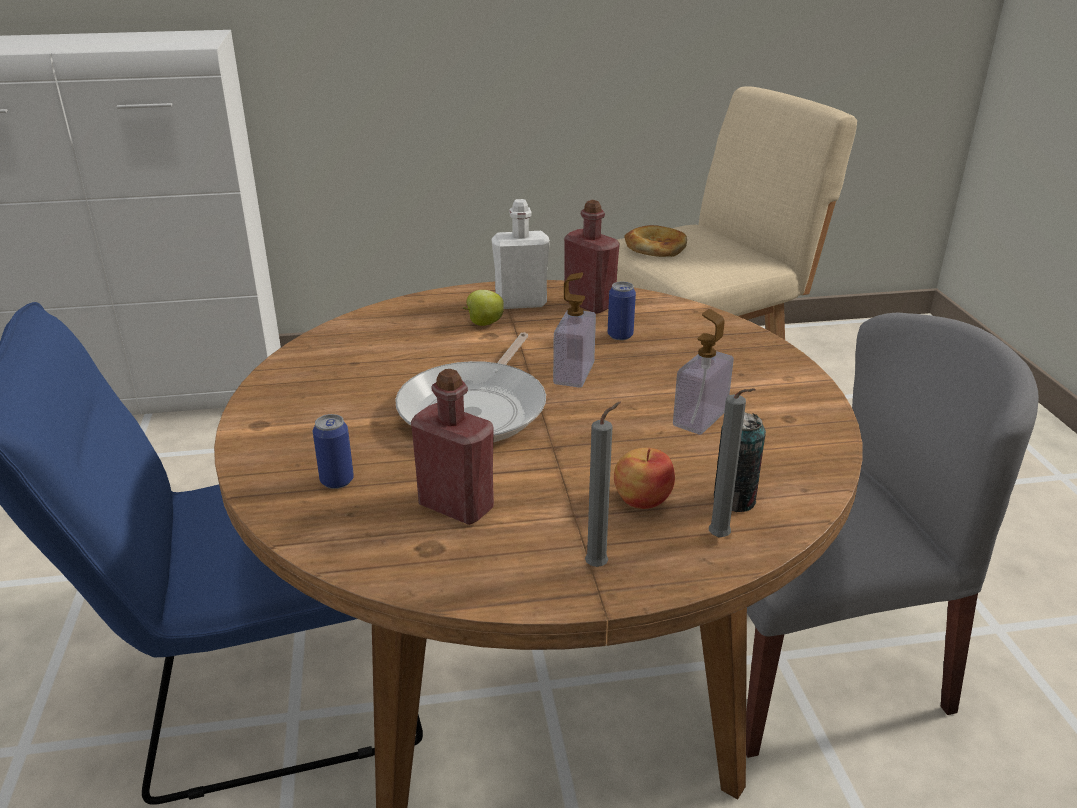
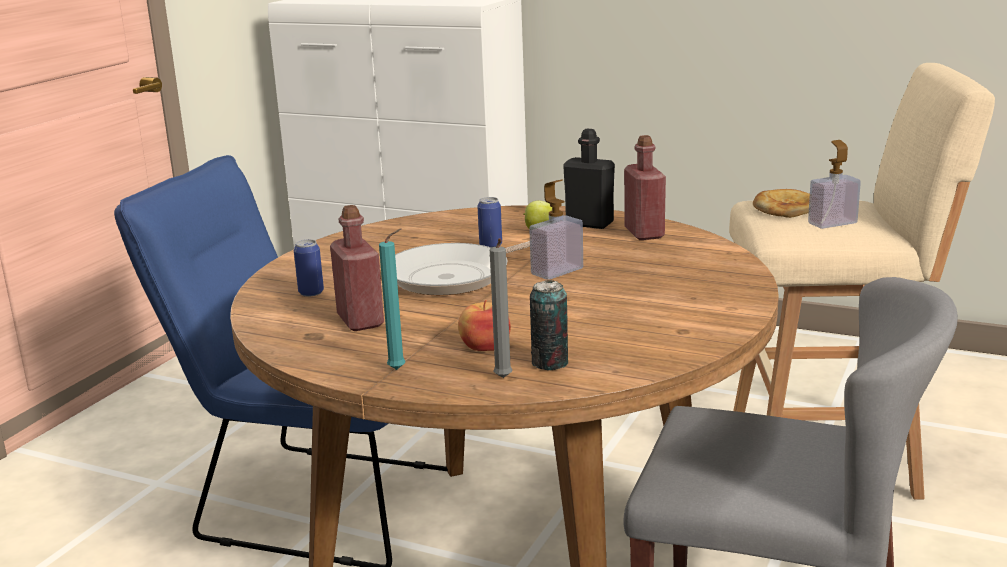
camera: 35 degrees right, 10 degrees down
white bottle [491,199,550,309] -> black bottle [563,129,615,229]
grey candle [585,402,621,567] -> turquoise candle [379,228,405,370]
can [608,282,636,340] -> can moved to [477,197,502,248]
soap dispenser [673,309,734,435] -> soap dispenser moved to [808,140,861,229]

